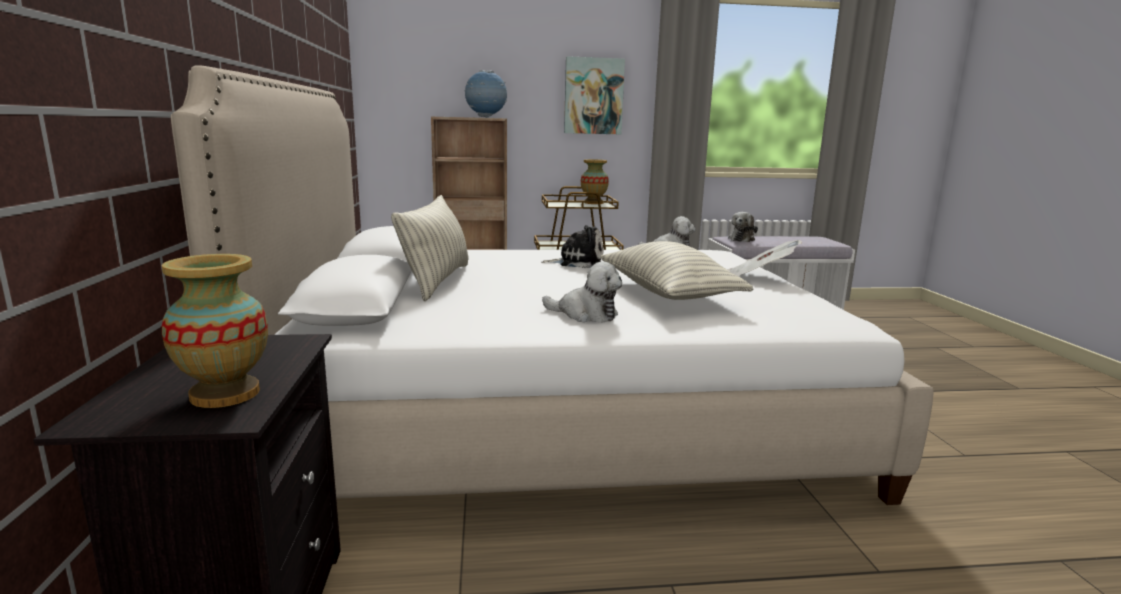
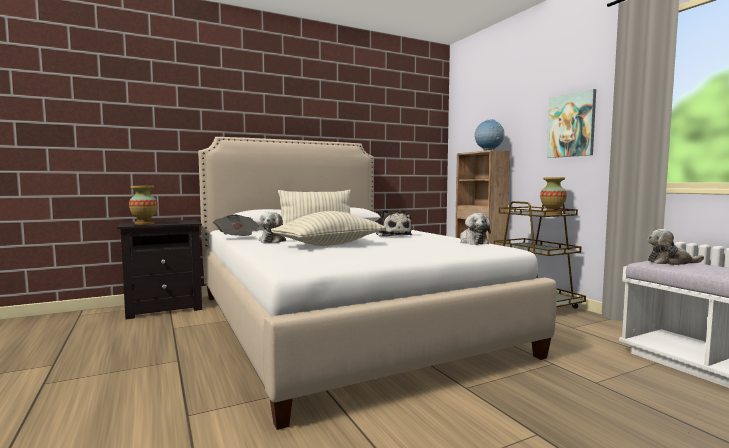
camera: 70 degrees right, 10 degrees down
newspaper [727,240,802,276] -> newspaper moved to [213,215,259,236]

